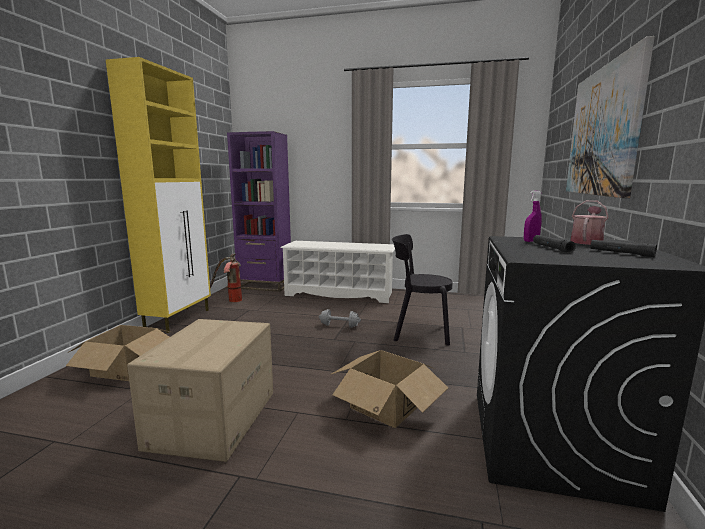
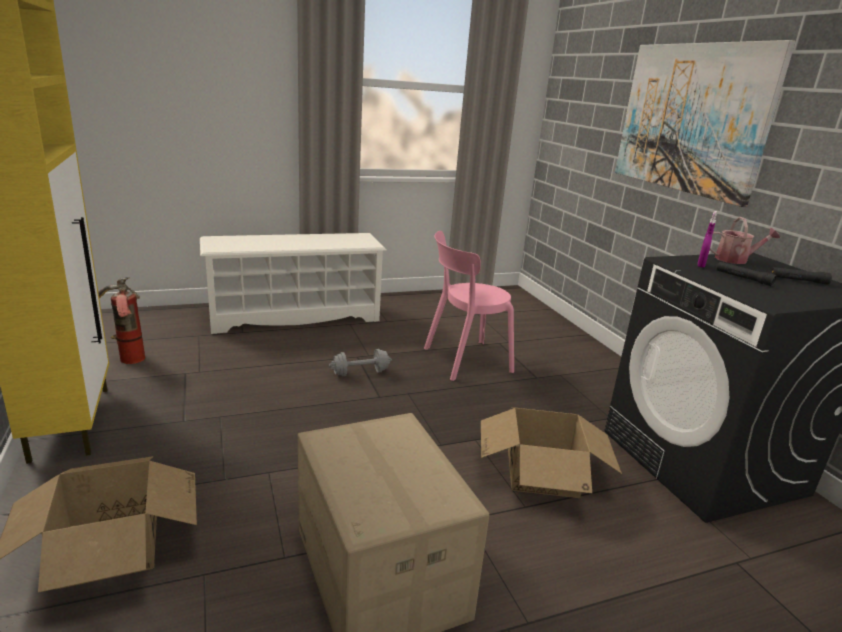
camera: 35 degrees left, 10 degrees up
purple bookcase [227,131,291,292] -> none
black chair [392,234,452,346] -> pink chair [424,231,514,381]
watering can [570,200,609,245] -> watering can turned 90 degrees clockwise [710,217,780,264]

